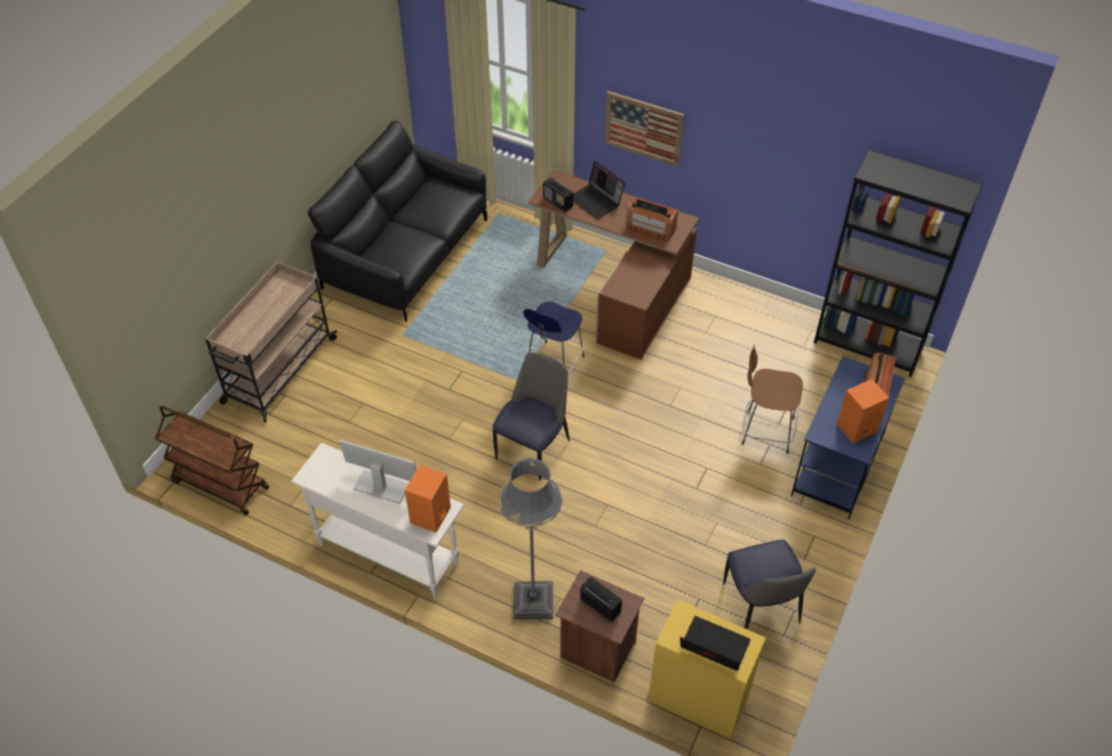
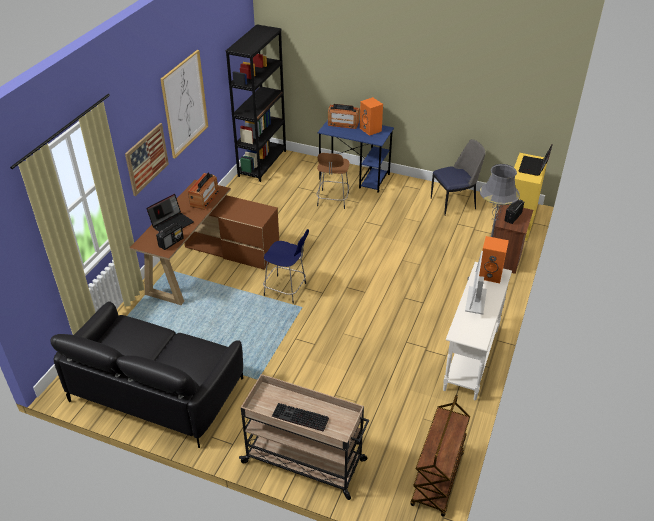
camera: 95 degrees left, 10 degrees down
chair [493,352,570,480] -> none
none -> picture [160,50,208,158]
none -> keyboard [272,403,329,432]

